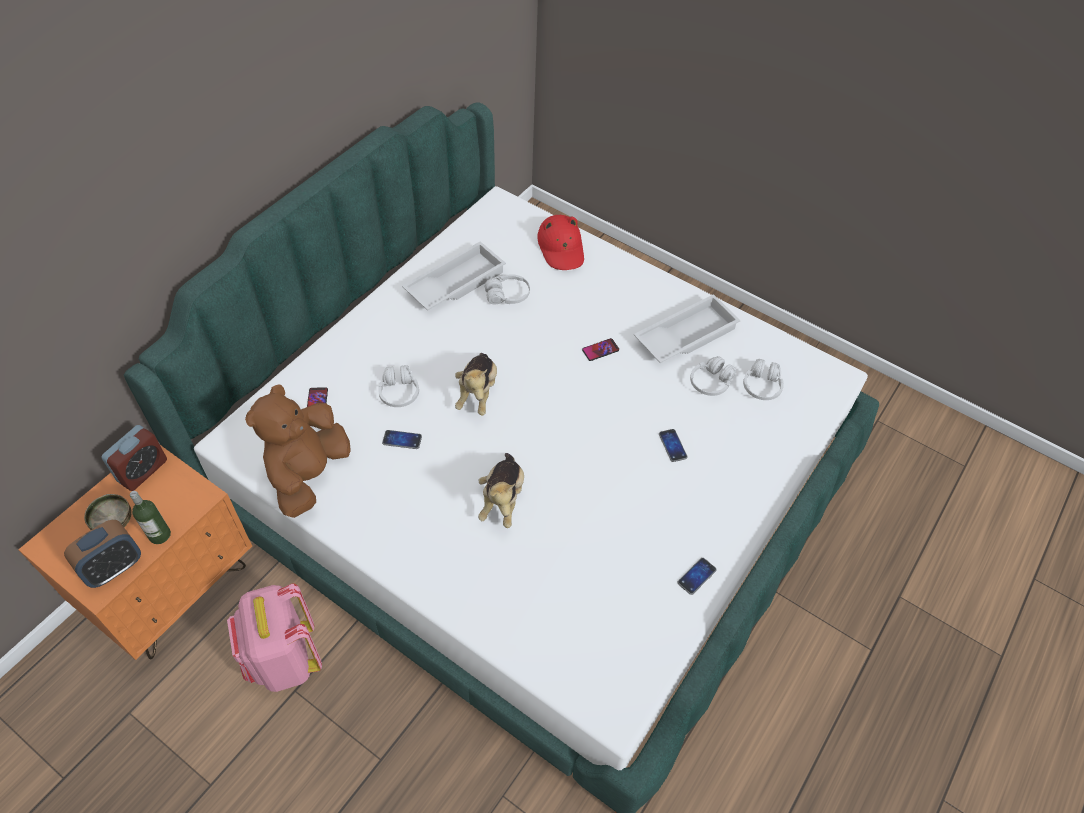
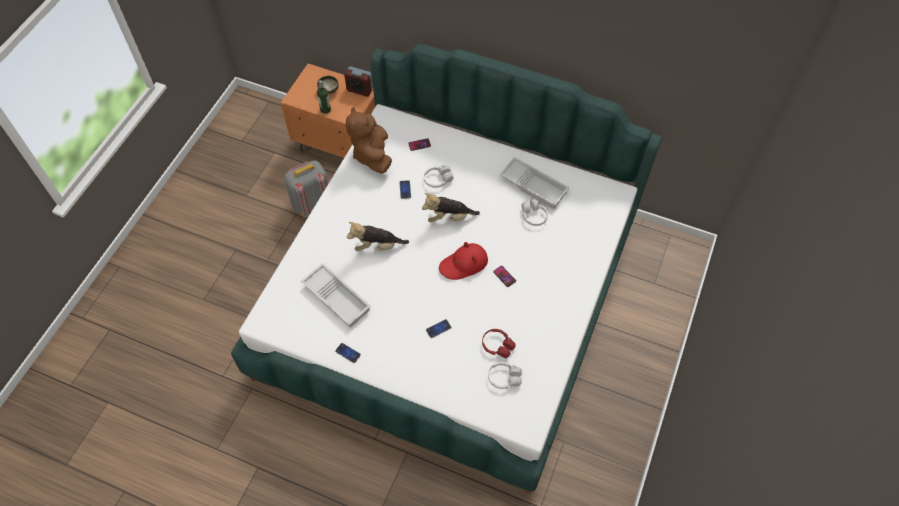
camera: 80 degrees right, 5 degrees up
alarm clock [64,520,141,588] -> none
pink backpack [227,584,322,692] -> grey backpack [284,160,328,218]
brown plush toy [245,384,350,518] -> brown plush toy turned 105 degrees counterclockwise [346,107,392,174]
red hat [537,215,584,270] -> red hat moved to [439,242,488,280]
white tray [634,294,741,363] -> white tray moved to [301,263,371,328]
white headphones [690,356,736,396] -> red headphones [482,329,516,358]

